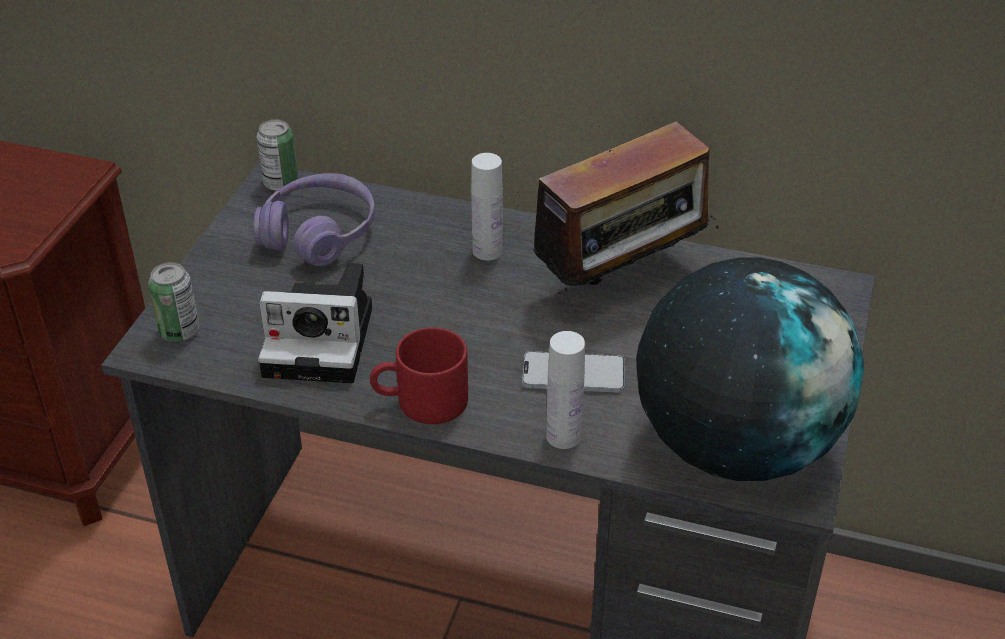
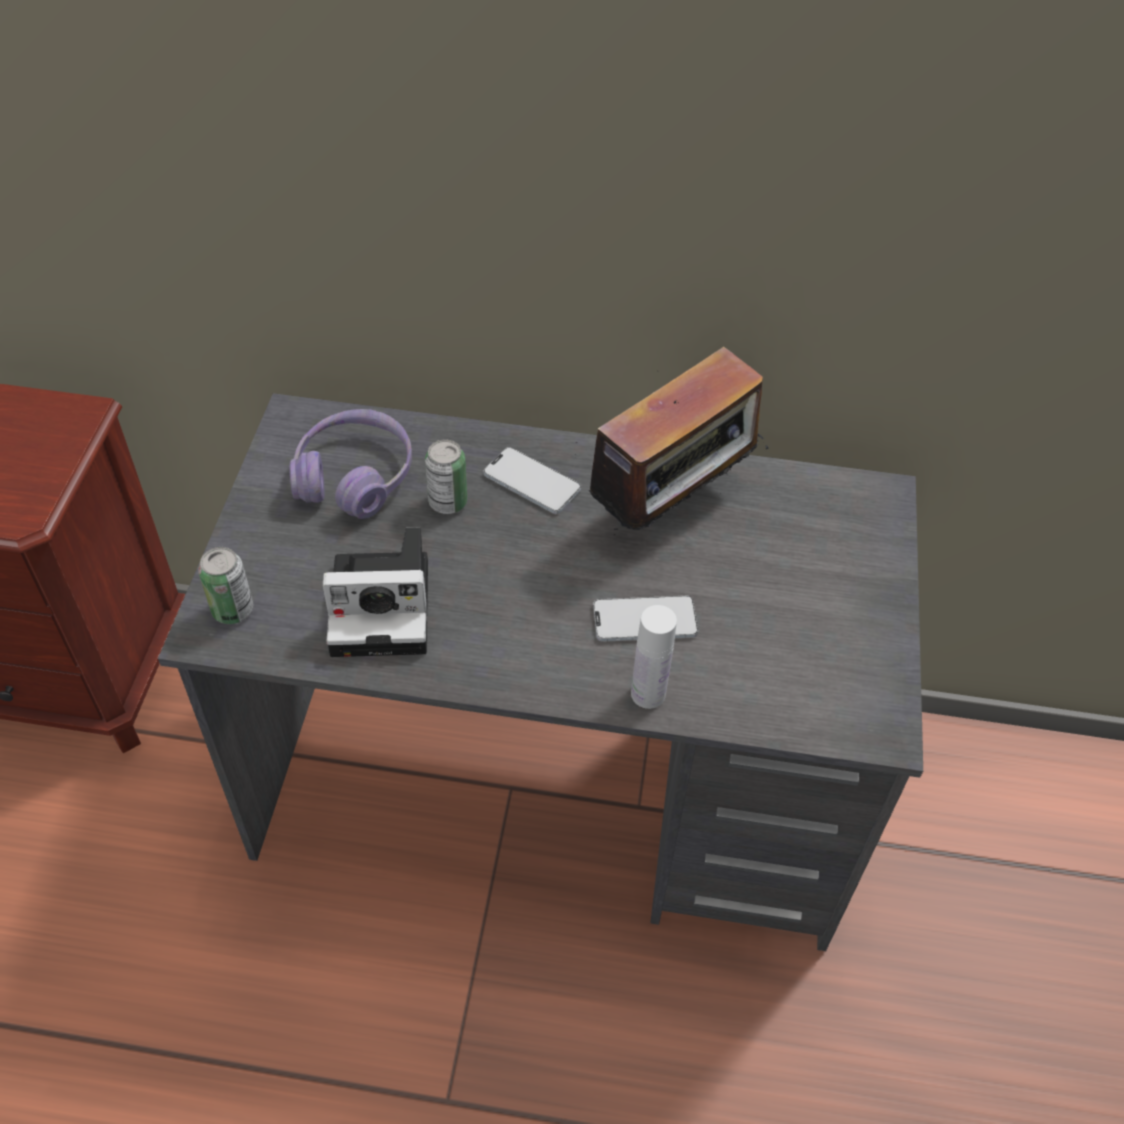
camera: 10 degrees left, 10 degrees up
can [257,119,298,191] -> can moved to [425,439,467,514]
red mug [370,327,468,424] -> none
white bottle [471,153,503,261] -> phone [484,447,581,514]
globe [636,258,864,481] -> none

